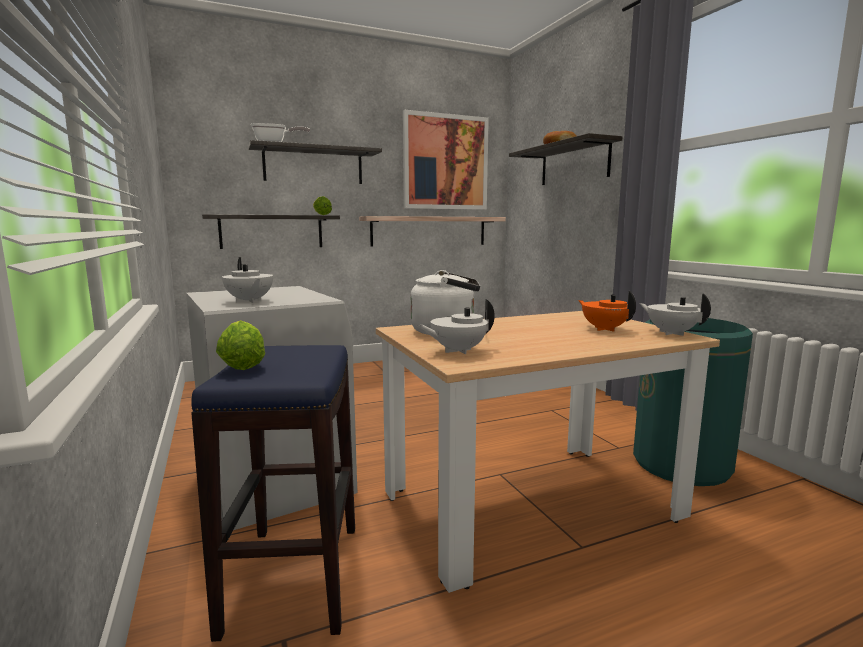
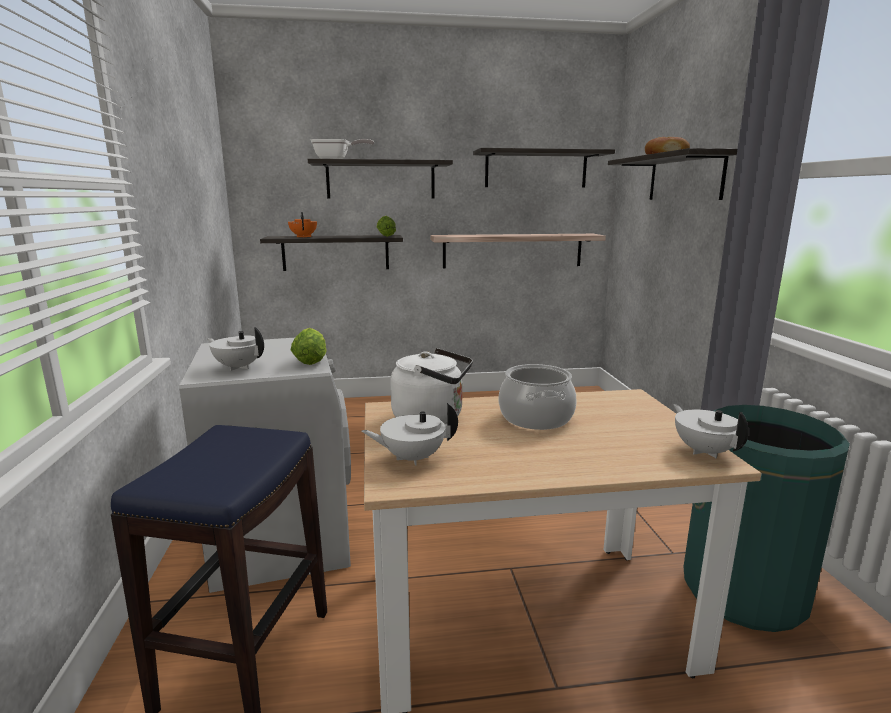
camera: 15 degrees right, 5 degrees up
lettuce [216,320,265,370] -> lettuce moved to [291,328,327,365]
white teapot [222,257,273,303] -> white teapot turned 135 degrees clockwise [207,327,264,371]
picture [403,110,489,210] -> shelf [473,148,615,187]
orange teapot [578,291,636,332] -> orange teapot moved to [288,212,317,238]
none -> cooking pot [499,364,576,430]

